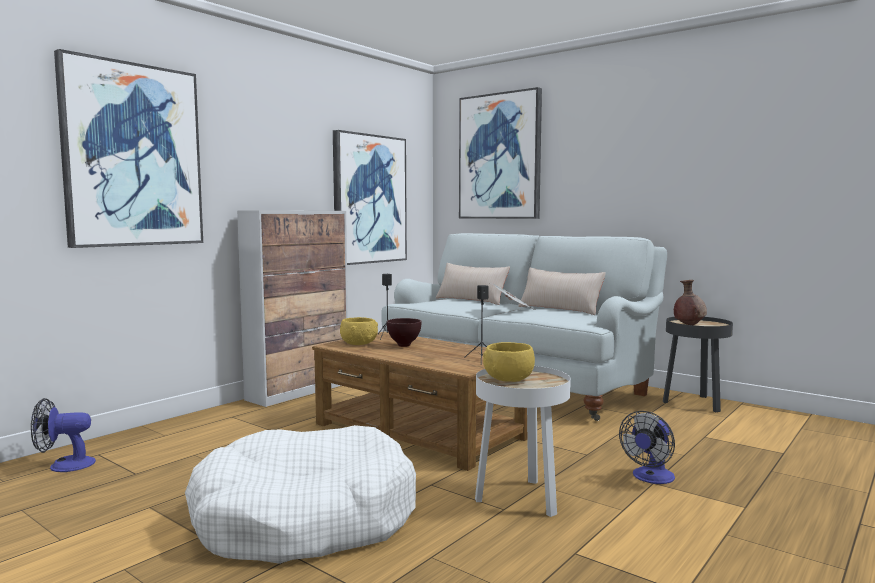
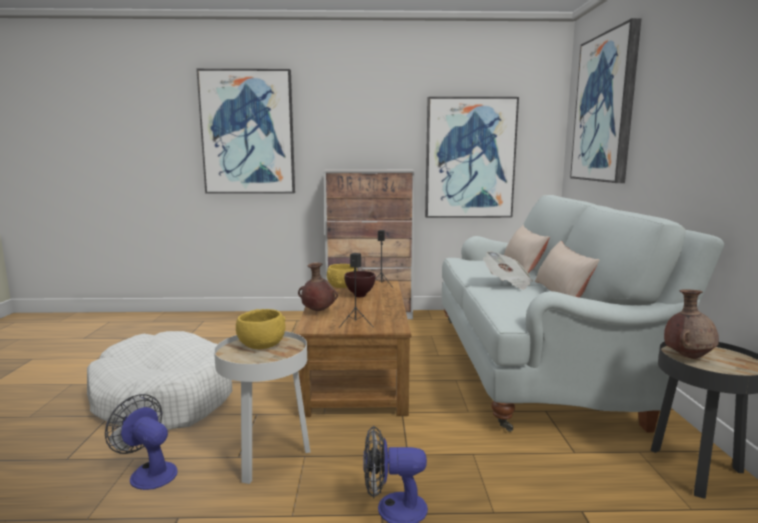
camera: 50 degrees right, 5 degrees up
fan [31,398,96,472] -> fan moved to [105,394,178,490]
none -> brown vase [298,262,338,311]

